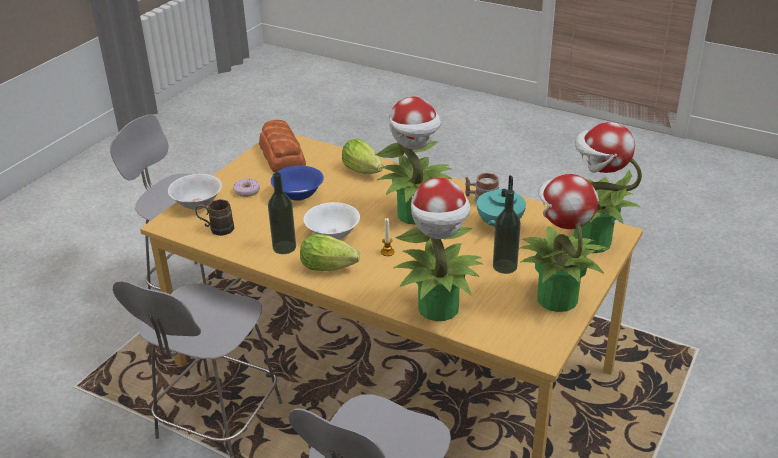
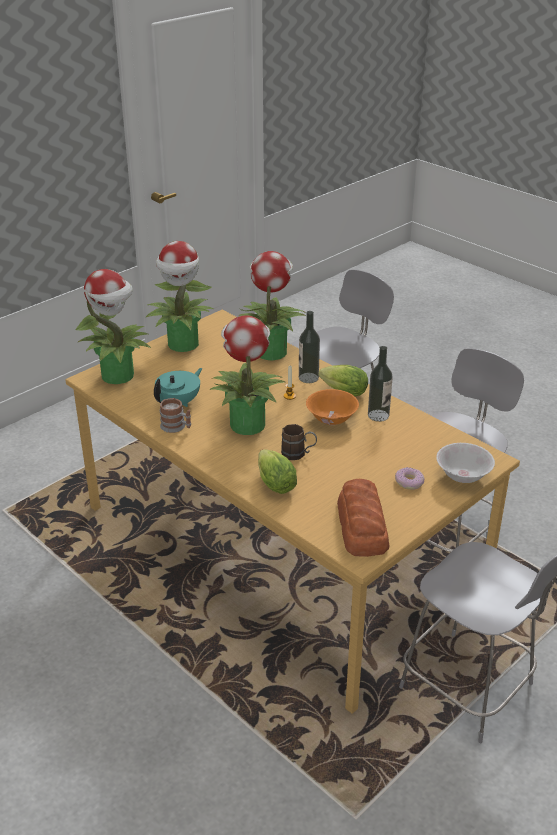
camera: 165 degrees left, 0 degrees up
brown mug [195,199,234,236] -> brown mug moved to [281,424,317,460]
blue bowl [271,166,324,201] -> none
white bowl [304,202,360,240] -> orange bowl [306,389,359,425]
bottle [493,189,521,274] -> bottle moved to [299,311,320,383]

